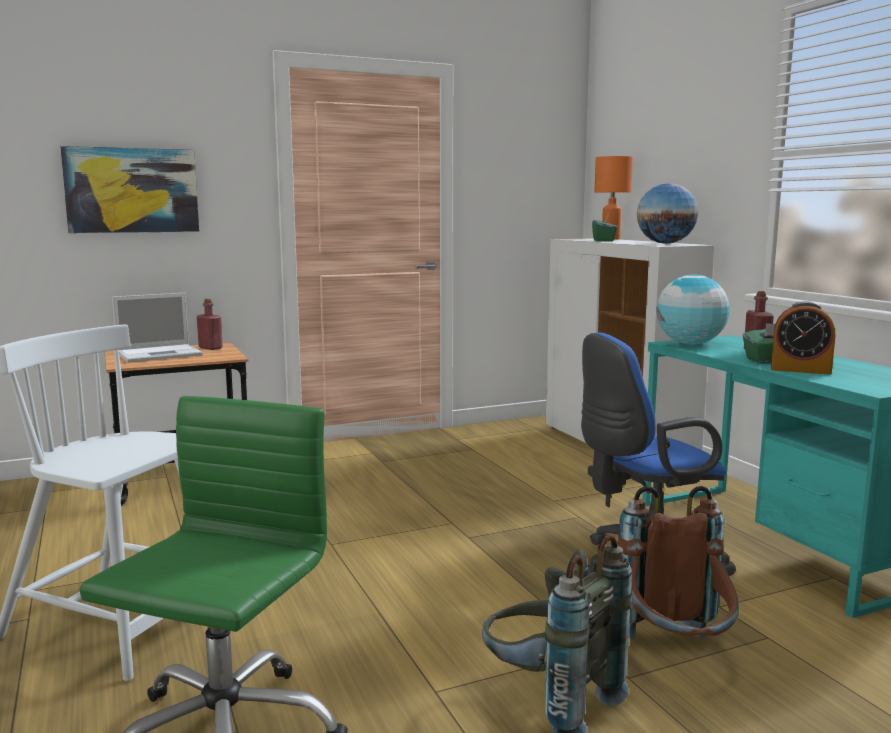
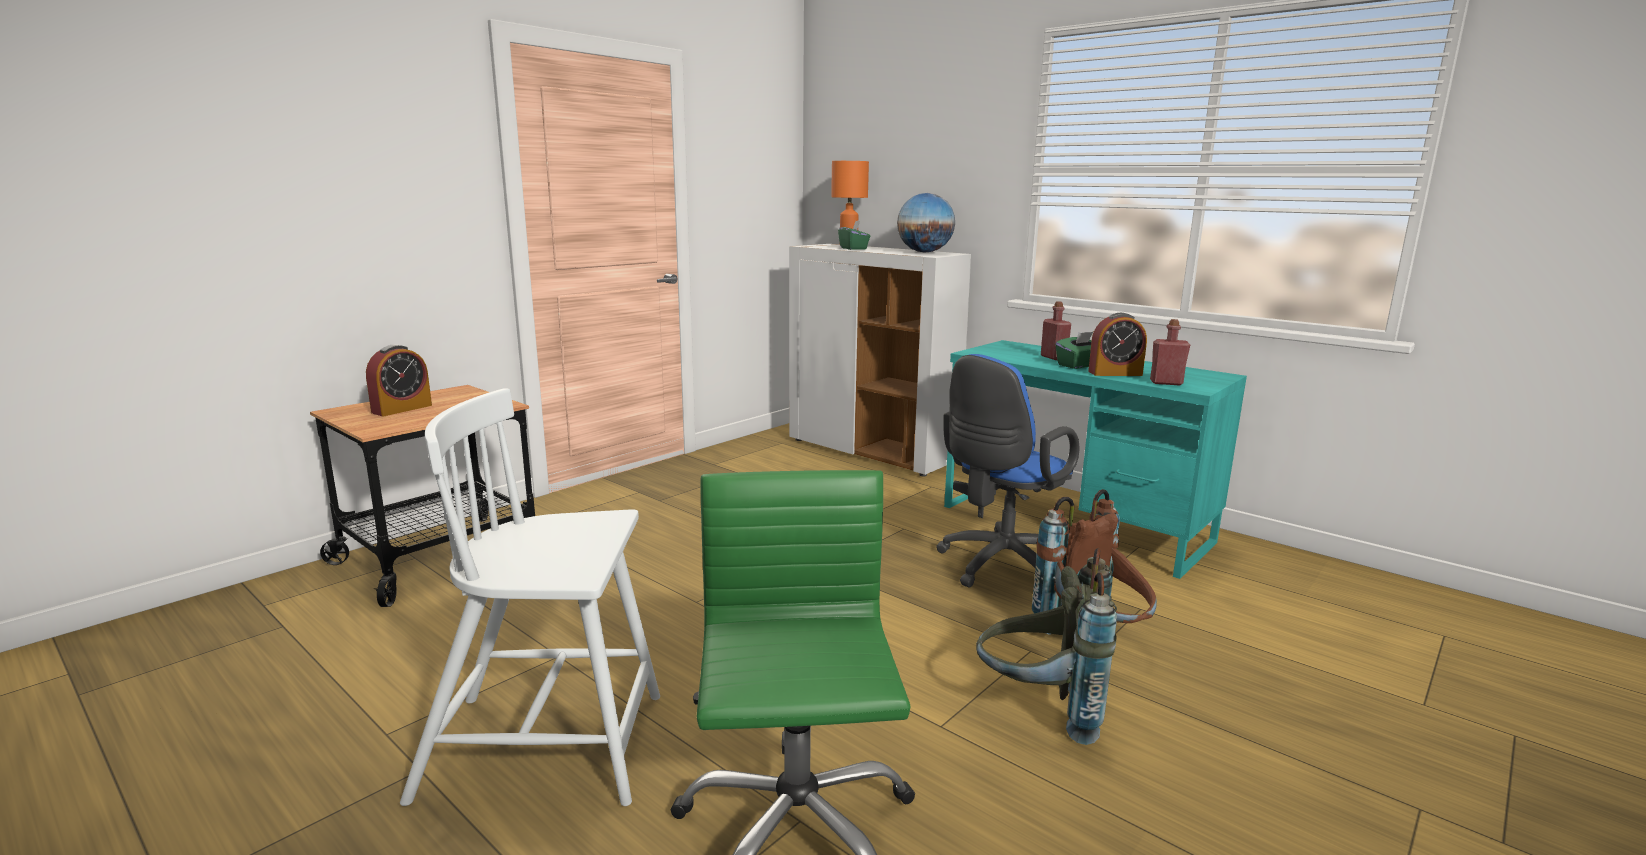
camera: 25 degrees left, 5 degrees up
picture [60,146,199,233] -> none
laptop [112,293,203,362] -> alarm clock [366,345,432,416]
red bottle [197,299,223,350] -> red bottle moved to [1150,319,1190,386]
globe [657,275,730,345] -> none

